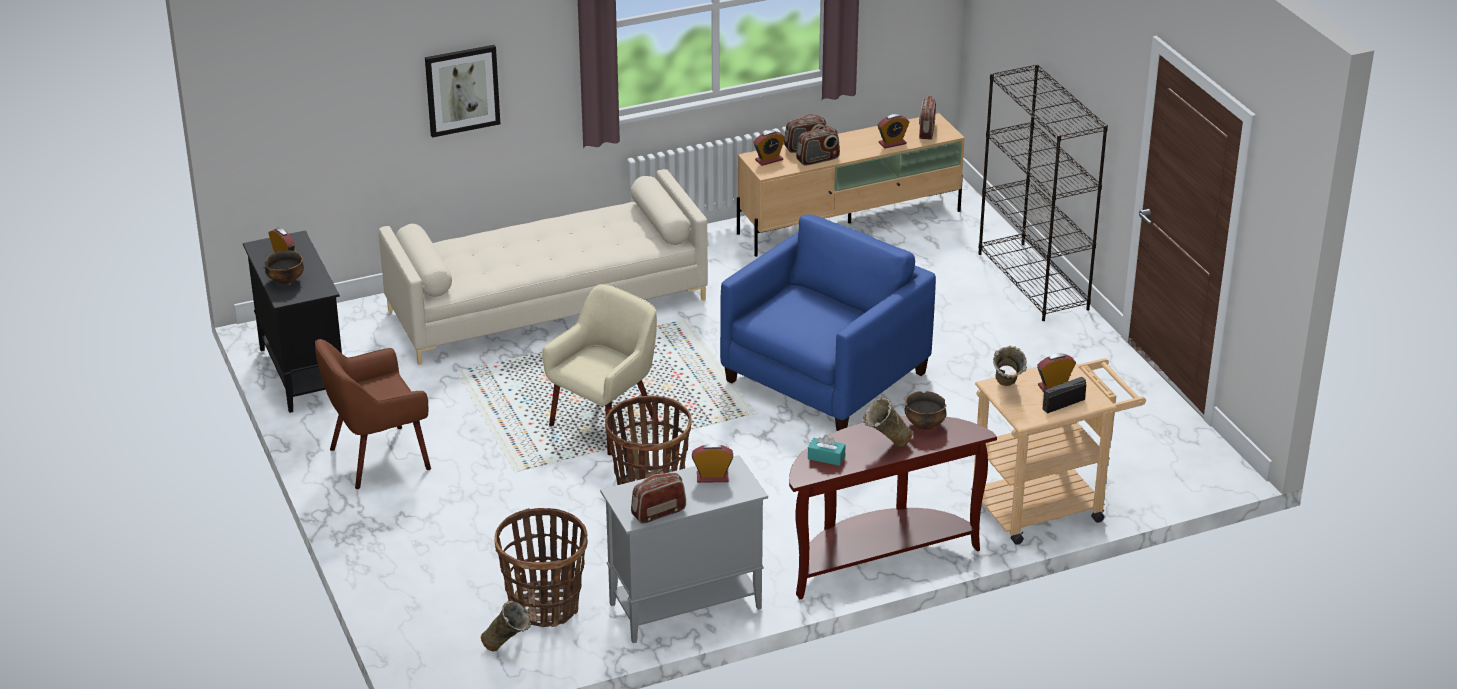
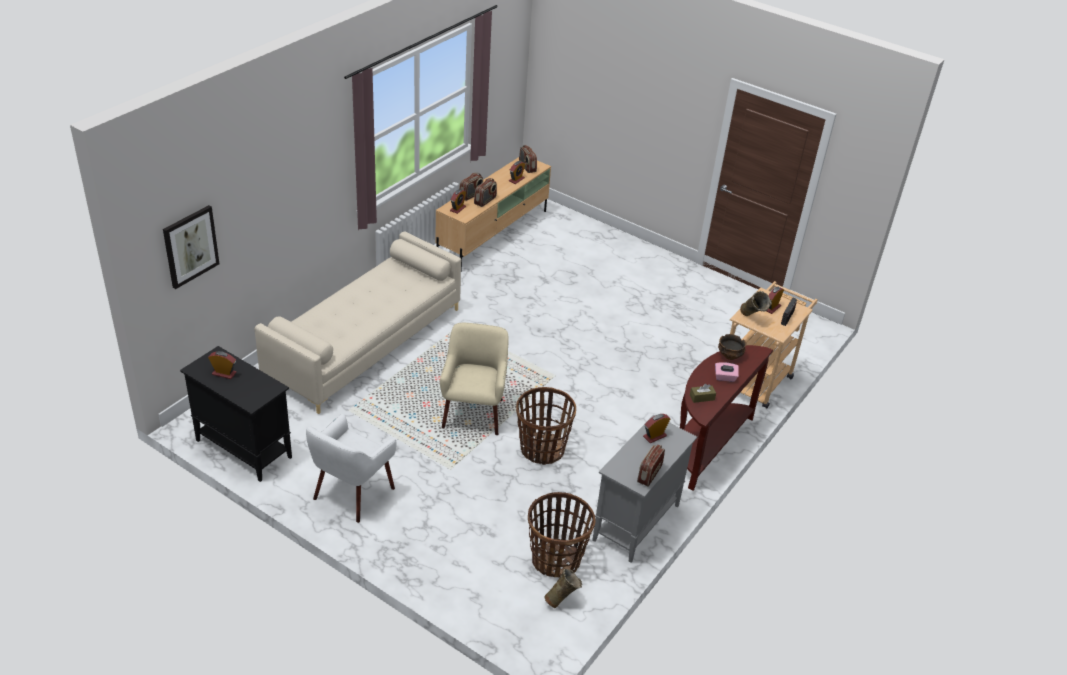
camera: 35 degrees left, 5 degrees up
bowl [265,250,304,284] -> none
brown armchair [315,339,431,489] -> white armchair [306,414,397,523]
picture [425,45,500,138] -> picture moved to [163,205,220,289]
blue armchair [720,214,936,431] -> none
turquoise tissue box [808,435,846,466] -> brown tissue box [690,384,716,403]
beige vase [863,397,913,447] -> pink tissue box [715,362,739,382]
black bookcase [979,64,1108,321] -> none

